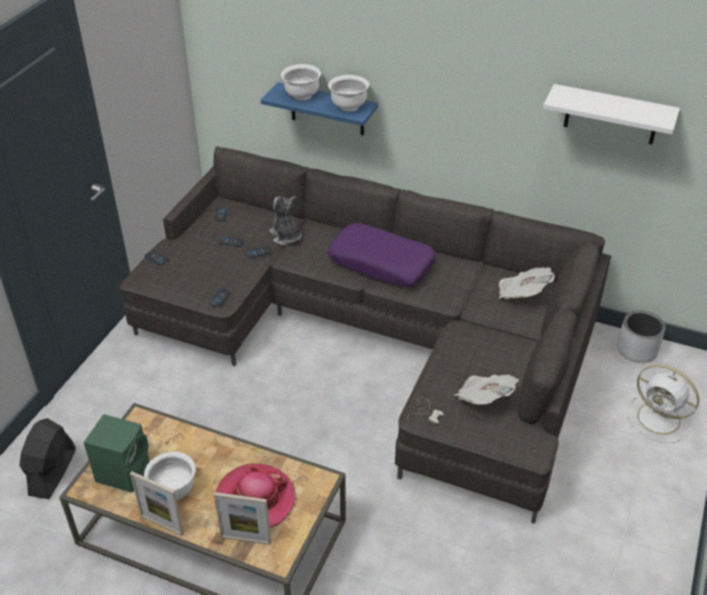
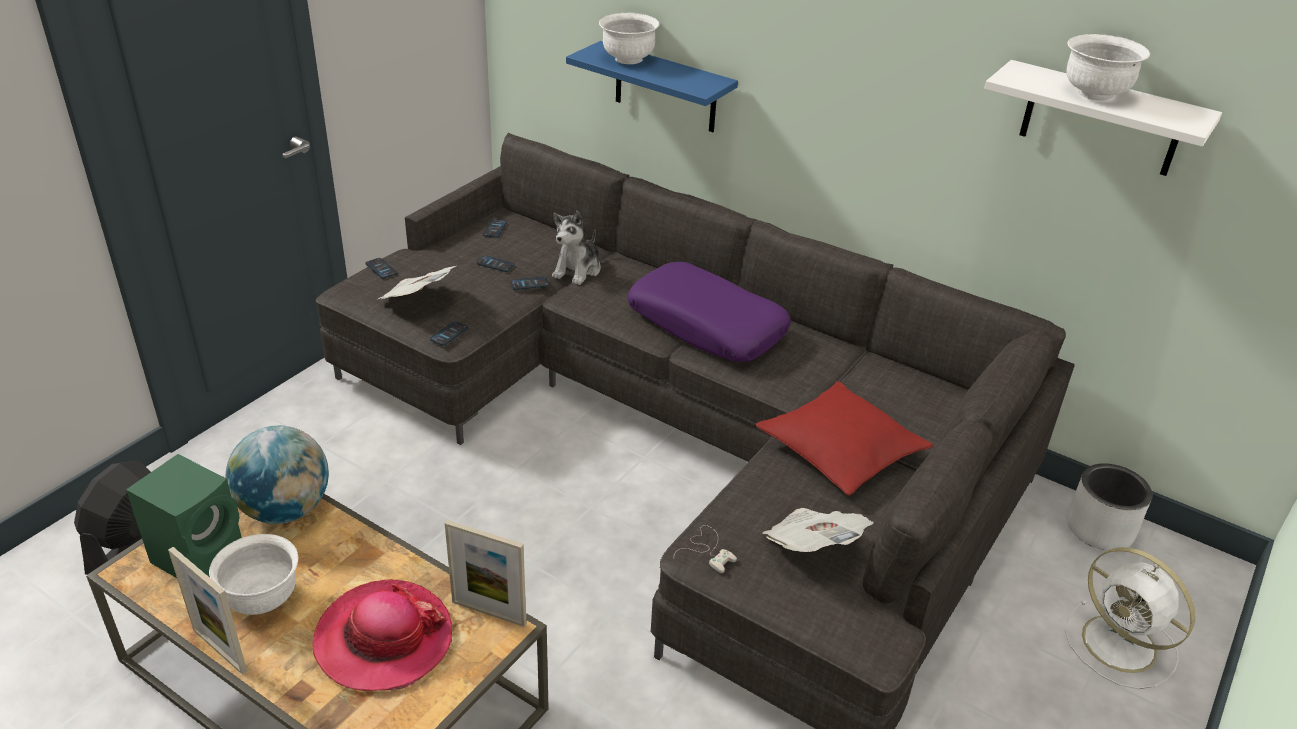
camera: 10 degrees right, 5 degrees down
picture frame [214,492,271,545] -> picture frame moved to [445,520,526,627]
plush toy [269,196,302,245] -> plush toy turned 135 degrees counterclockwise [552,211,601,285]
white bowl [328,75,369,112] -> white bowl moved to [1067,34,1150,101]
newspaper [499,267,555,299] -> newspaper moved to [378,266,456,299]
none -> globe [226,426,329,524]
none -> red pillow [755,381,933,496]

